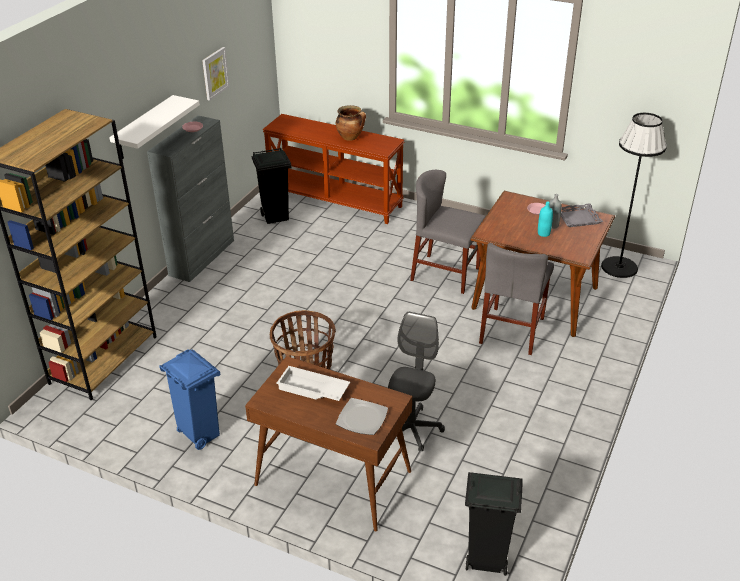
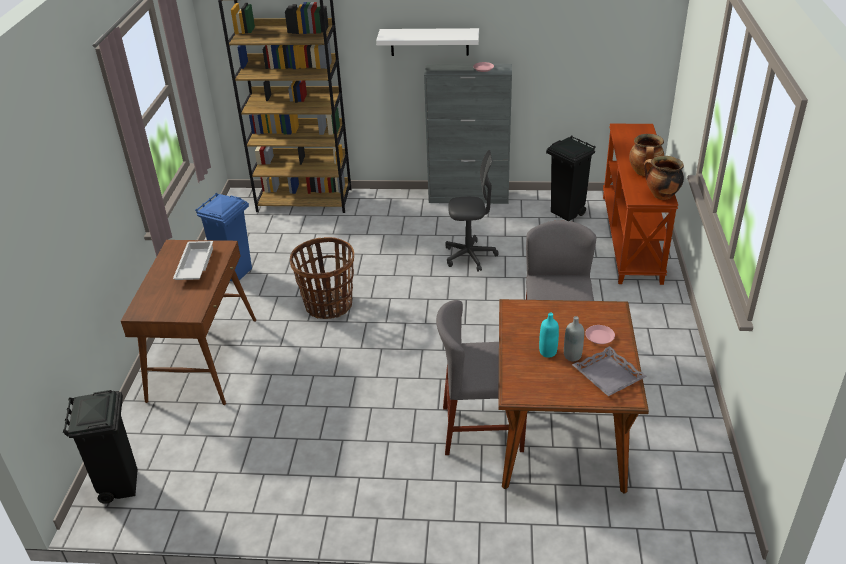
camera: 70 degrees right, 0 degrees up
picture [202,47,230,101] -> none
plate [336,398,388,435] -> none
grey office chair [388,312,445,452] -> grey office chair moved to [445,150,499,272]
black floor lamp [601,113,667,278] -> none
none -> cooking pot [644,156,684,200]

